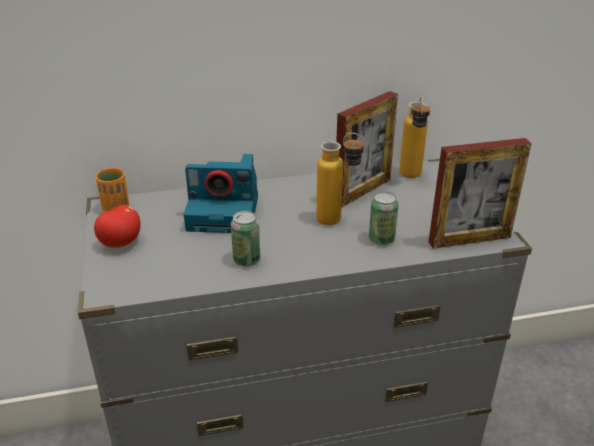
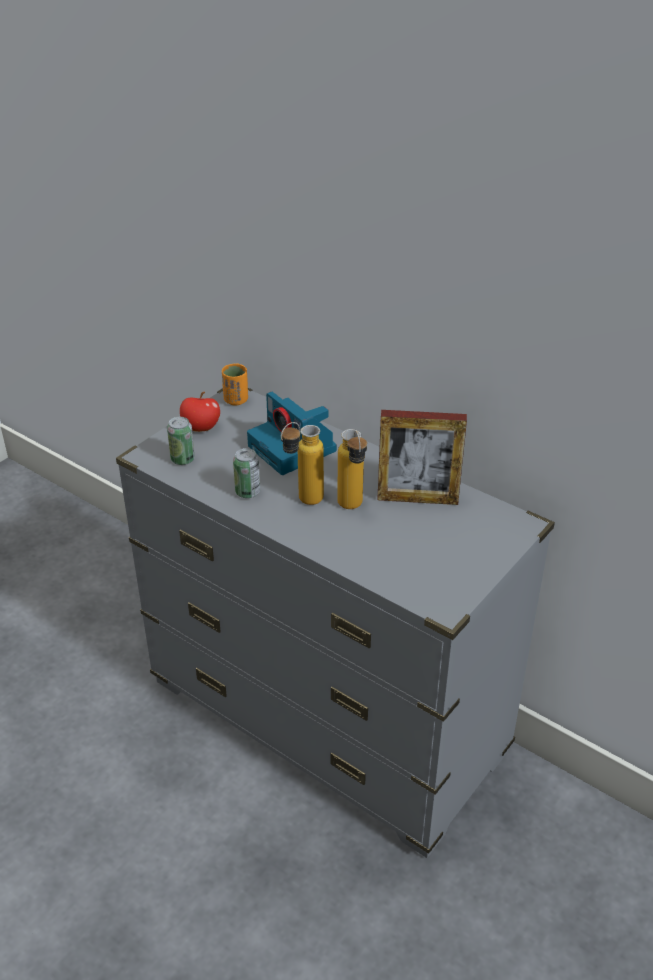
camera: 50 degrees right, 5 degrees up
can [369,192,399,245] -> can moved to [167,417,195,465]
bottle [399,97,430,178] -> bottle moved to [281,422,324,505]
picture frame [429,138,532,248] -> none

